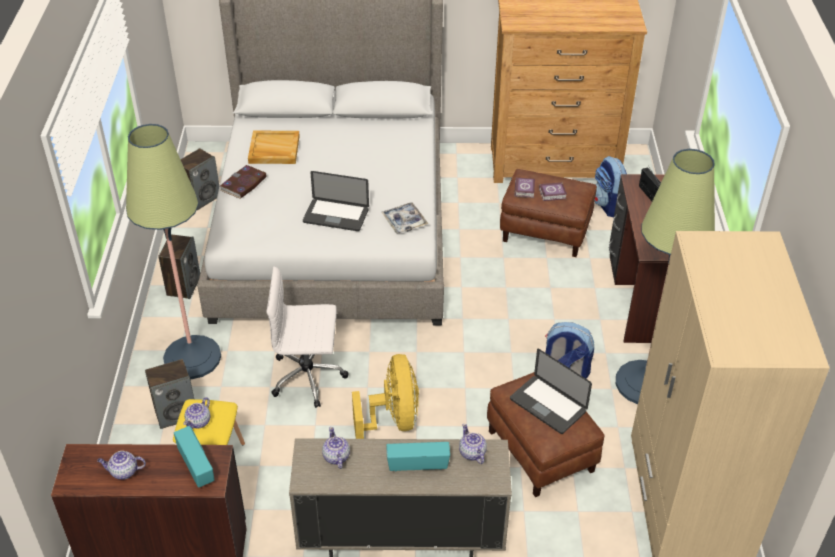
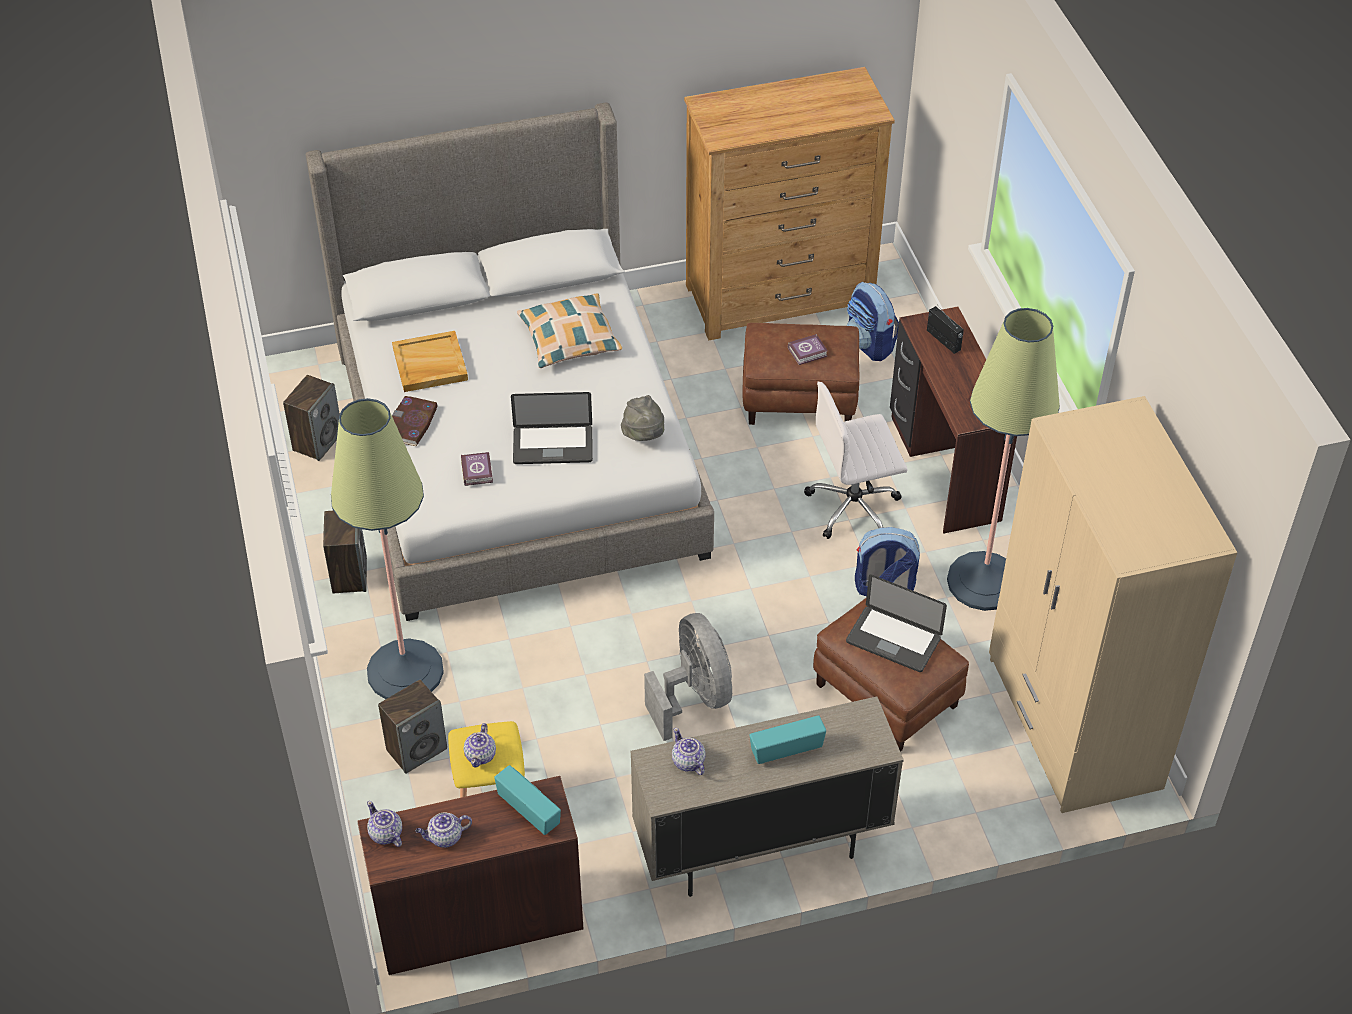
camera: 15 degrees left, 5 degrees up
white office chair [267,266,348,408] -> white office chair moved to [804,382,908,539]
yellow fan [352,354,419,439] -> grey fan [644,613,732,741]
tray [382,202,428,233] -> grey hat [621,395,664,441]
teapot [459,424,487,464] -> teapot moved to [367,801,402,847]
book [514,177,535,198] -> book moved to [461,452,493,486]
none -> pillow [517,293,622,368]

